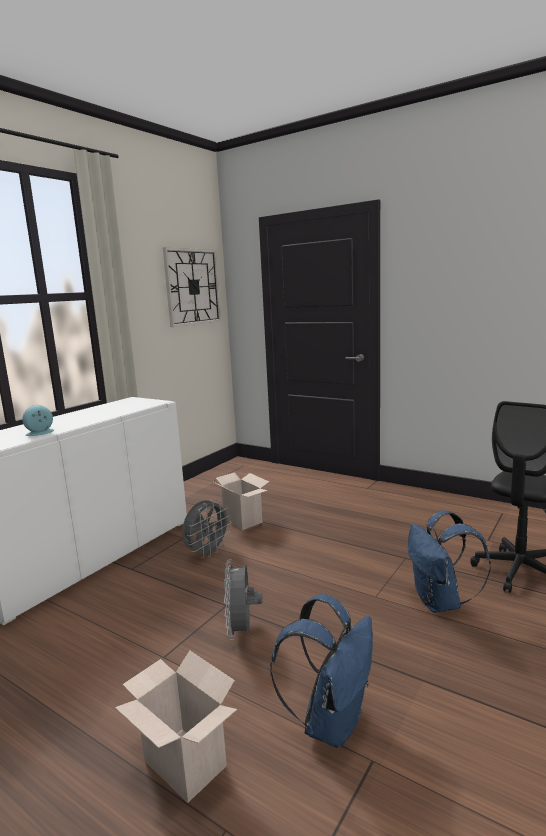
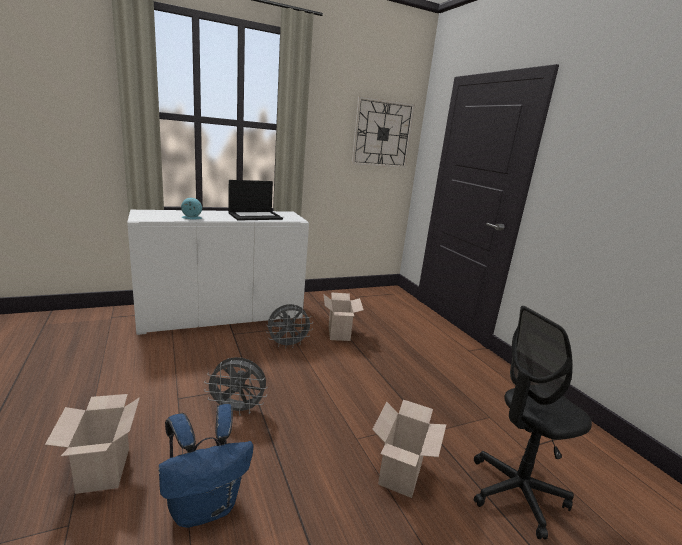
camera: 30 degrees right, 5 degrees up
grey fan [224,559,262,640] -> grey fan turned 120 degrees counterclockwise [204,357,268,416]
blue backpack [408,510,491,613] -> cardboard box [372,400,446,498]
none -> laptop [229,180,283,221]

